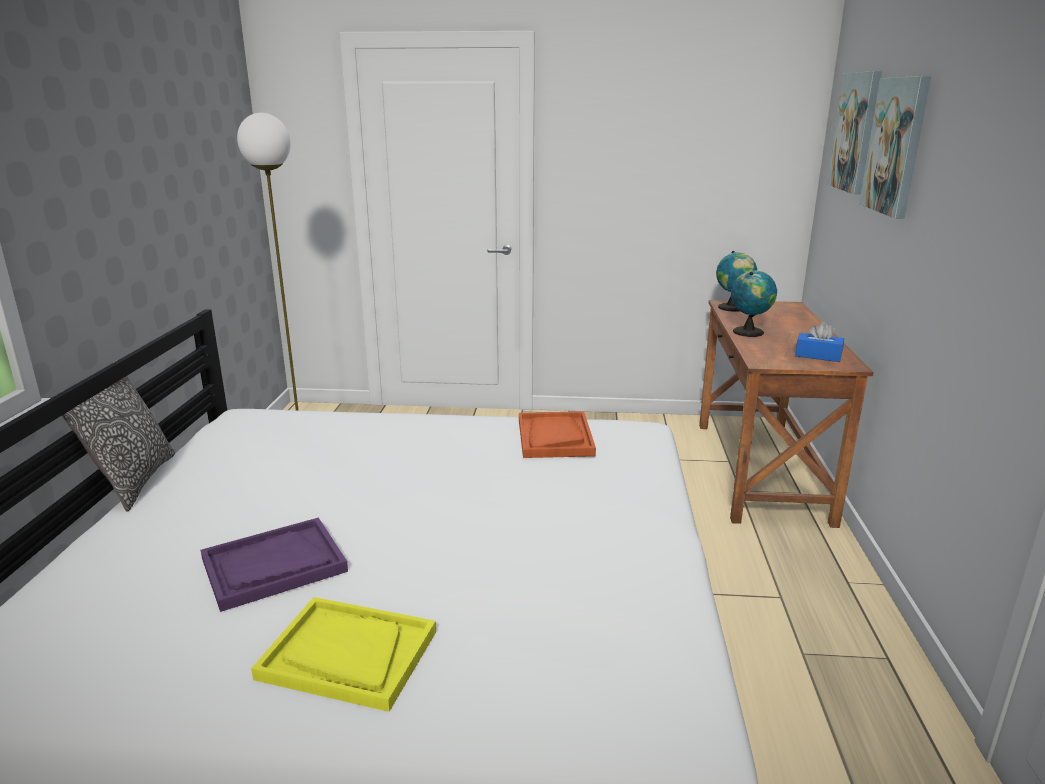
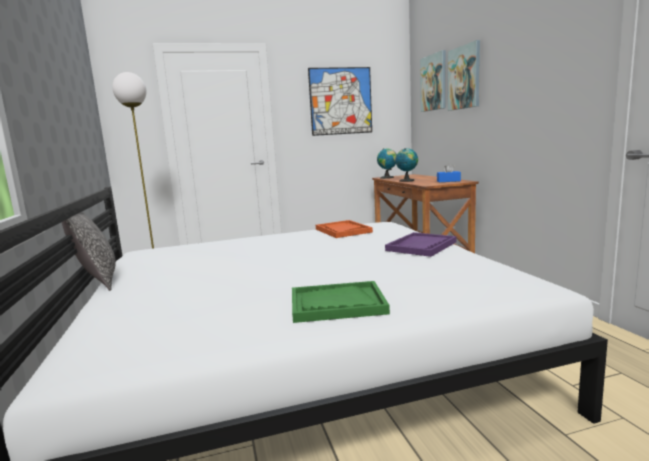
camera: 20 degrees left, 10 degrees down
purple tray [201,517,348,612] -> purple tray moved to [385,232,457,257]
yellow tray [251,597,436,712] -> green tray [292,281,390,323]
none -> picture [308,67,372,136]

